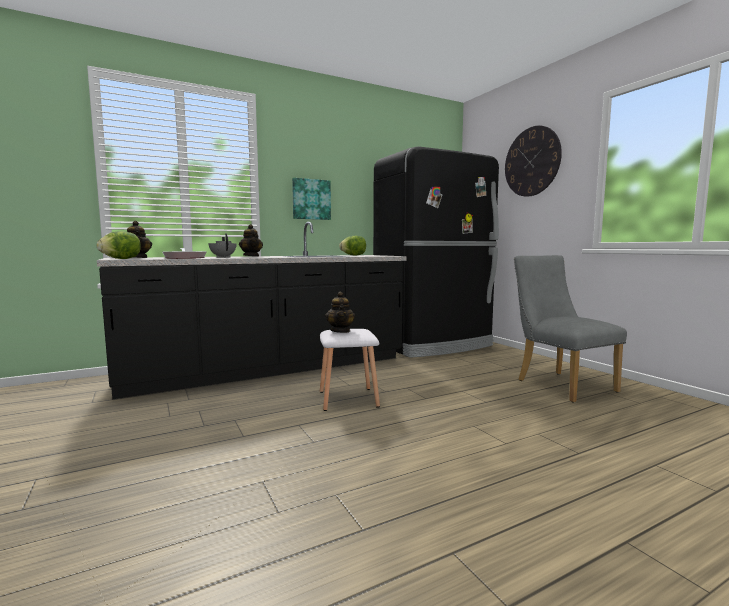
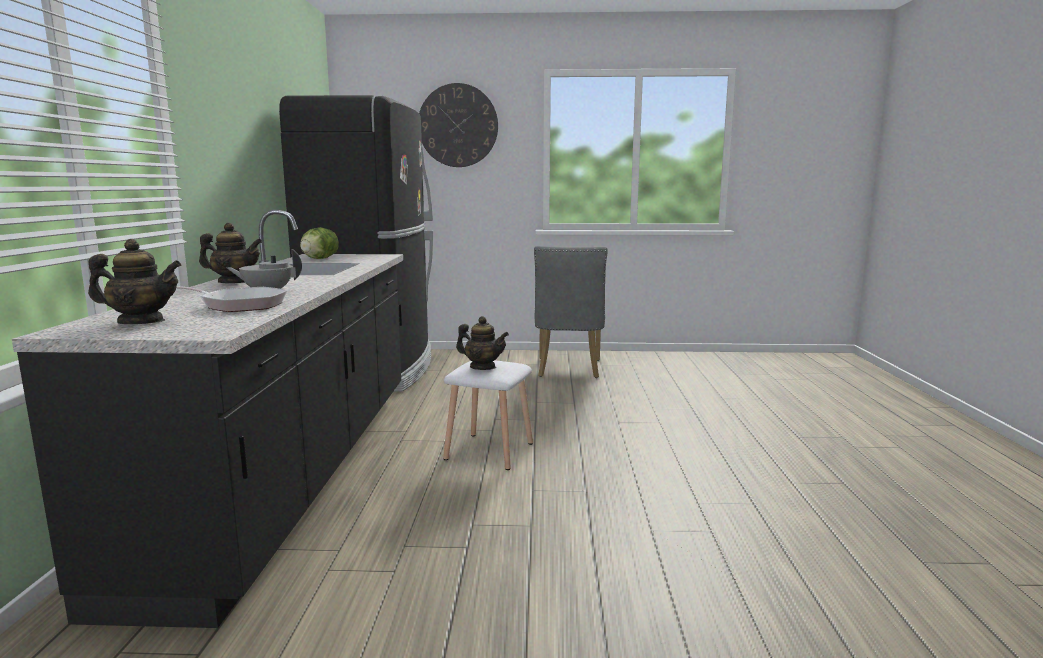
camera: 60 degrees left, 5 degrees up
lettuce [97,231,141,259] -> none
picture [292,178,331,220] -> none
grey chair [514,255,627,403] -> grey chair turned 90 degrees counterclockwise [534,246,608,378]

